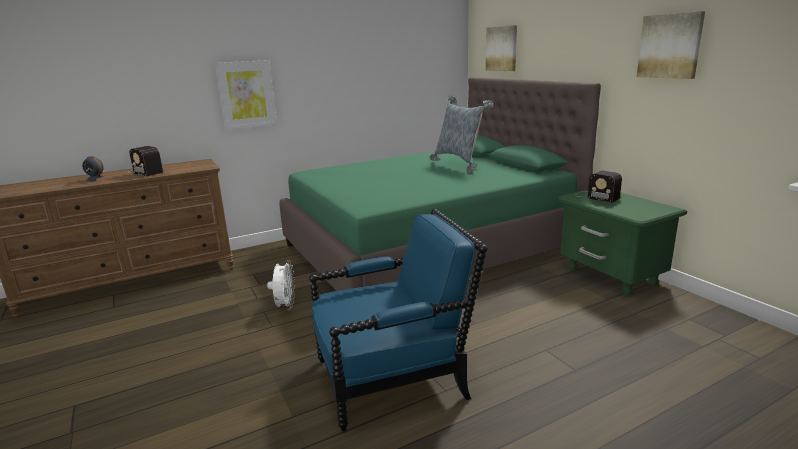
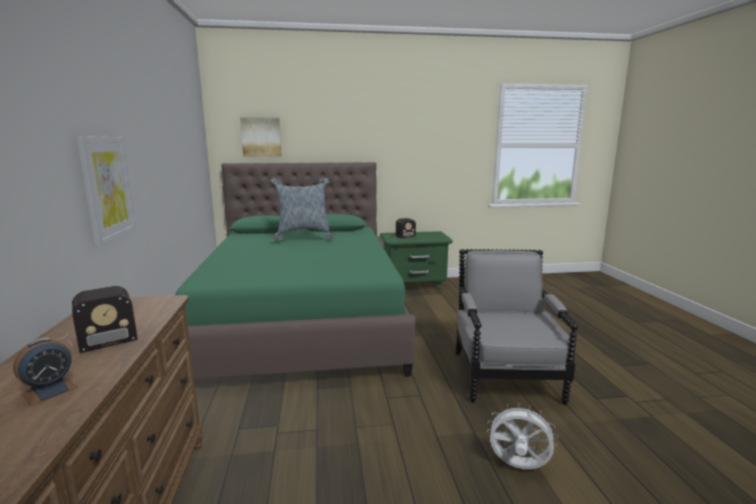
camera: 70 degrees left, 5 degrees down
white fan [268,260,295,310] -> white fan moved to [487,403,558,469]
blue armchair [309,209,488,431] -> grey armchair [455,249,578,405]
picture [637,11,705,79] -> none

